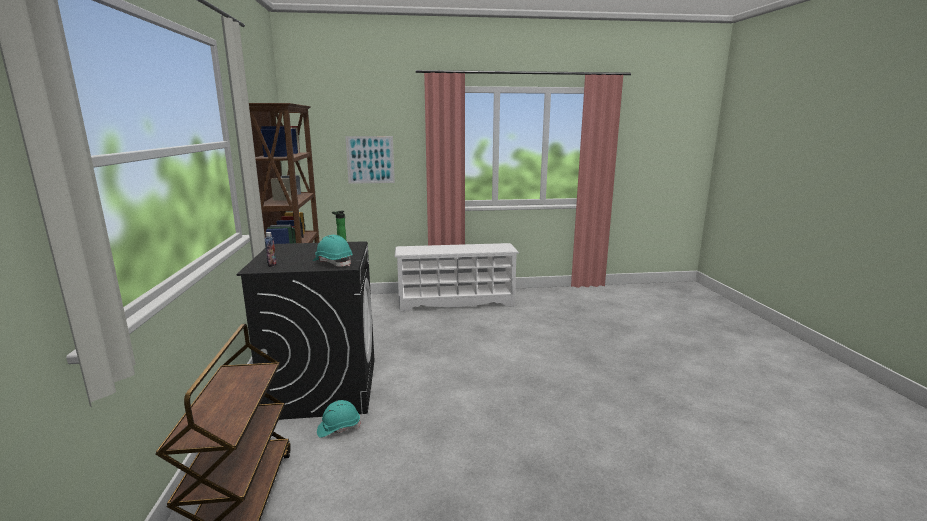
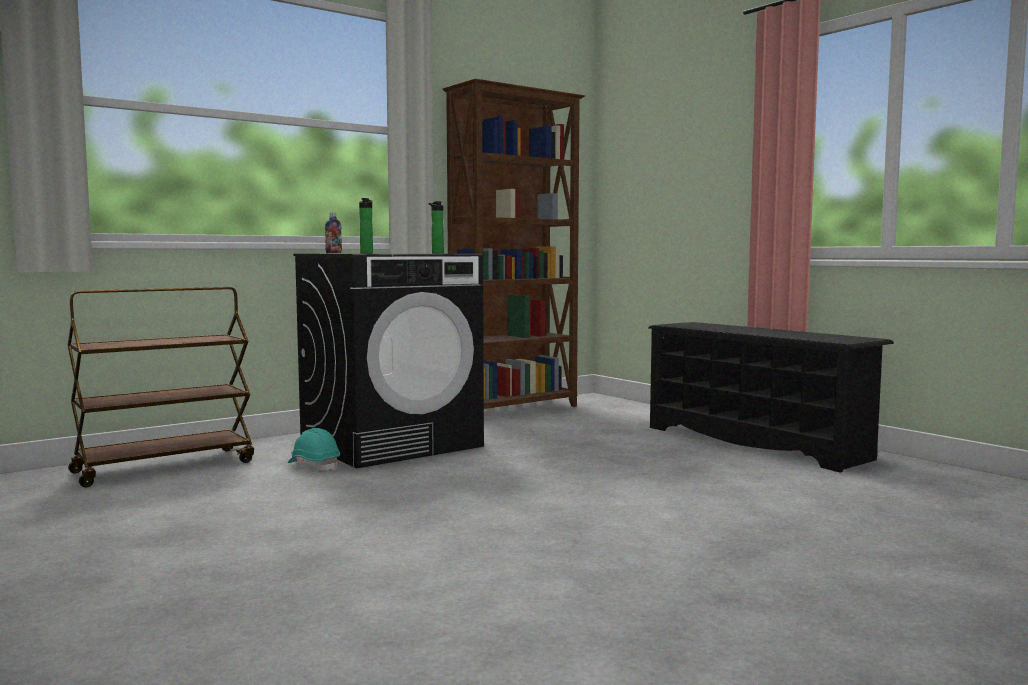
camera: 60 degrees right, 10 degrees down
turquoise hard hat [313,235,353,267] -> bottle [359,198,373,253]
picture [345,136,395,184] -> none
white shoe rack [394,243,520,312] -> black shoe rack [648,322,894,473]

